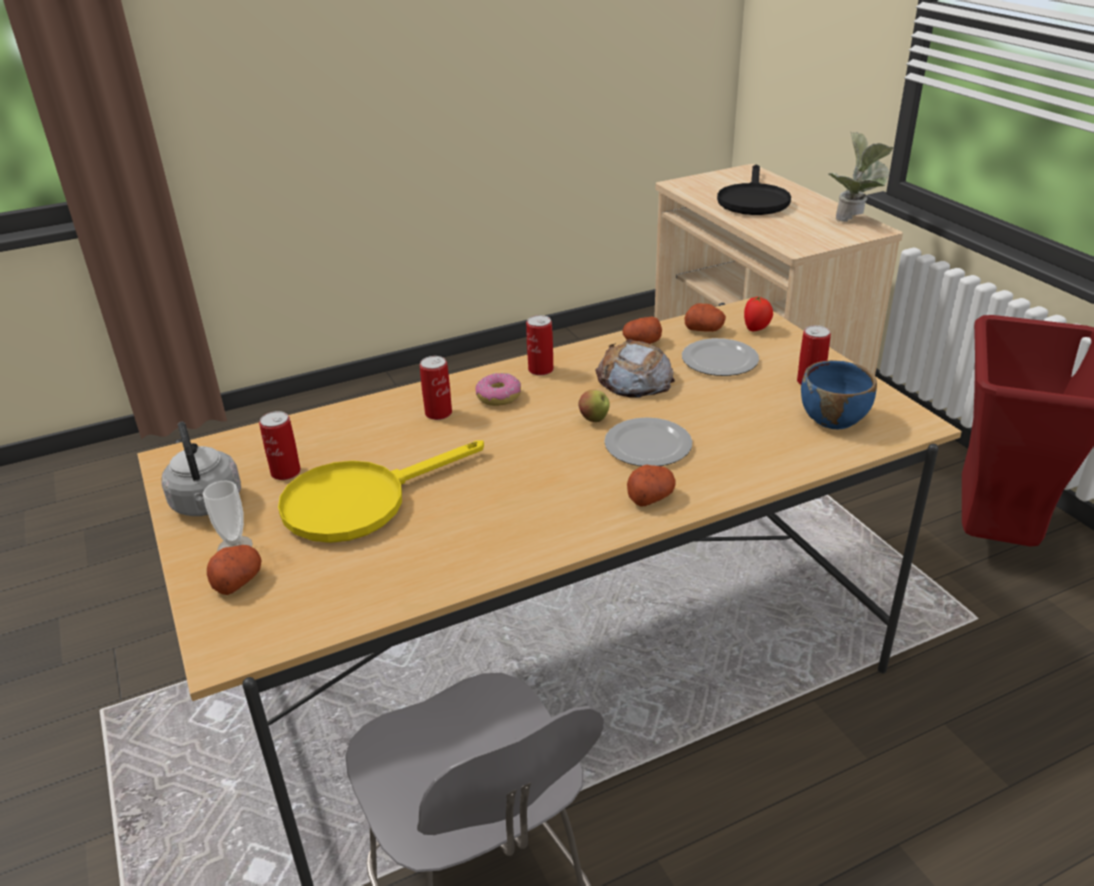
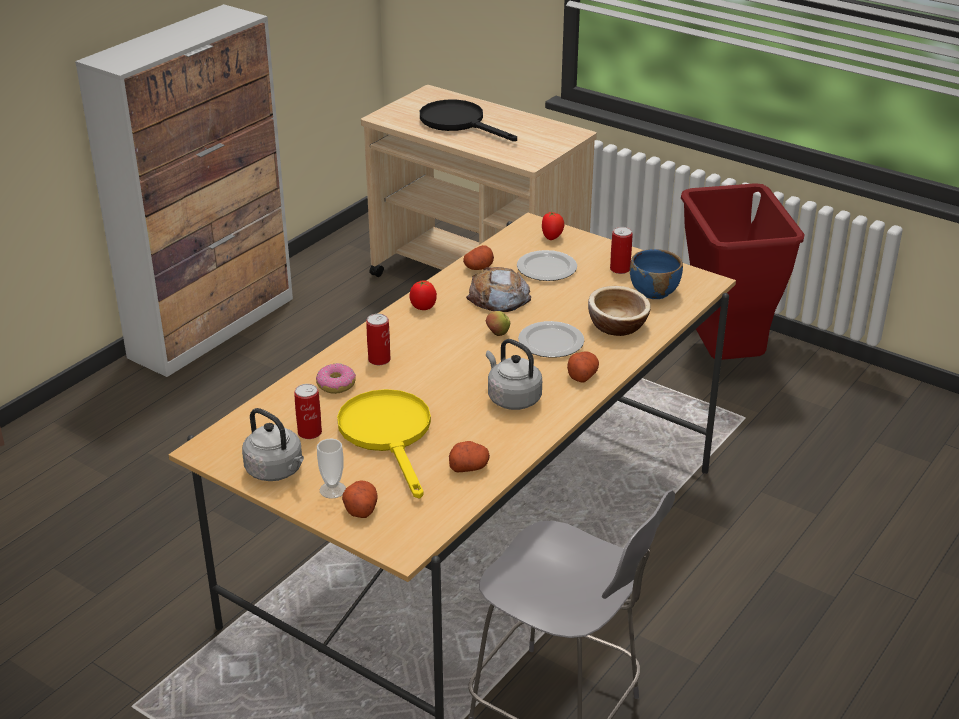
camera: 30 degrees left, 0 degrees up
yellow frying pan [278,440,484,543] -> yellow frying pan turned 135 degrees clockwise [337,389,431,498]
donut [475,373,521,406] -> donut moved to [316,363,356,394]
can [526,315,553,376] -> tomato [410,280,437,310]
potato [685,303,726,332] -> potato moved to [449,441,490,472]
black frying pan [717,164,791,215] -> black frying pan turned 150 degrees clockwise [420,100,517,141]
potted plant [828,132,893,222] -> none
none -> cabinet [75,4,293,377]
none -> grey kettle [486,339,542,410]
none -> bowl [588,286,651,336]

